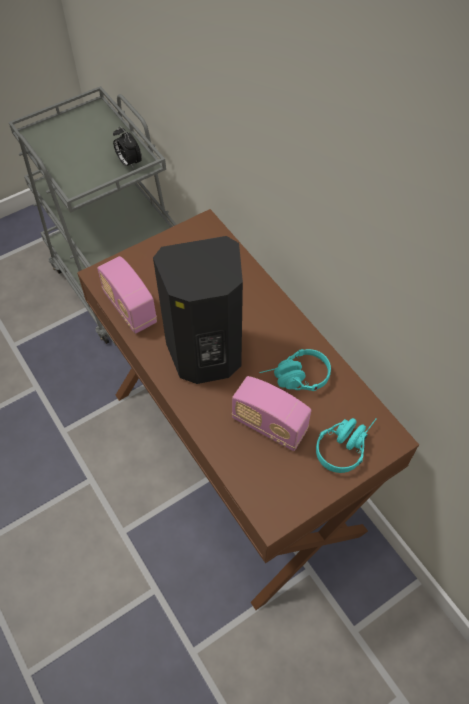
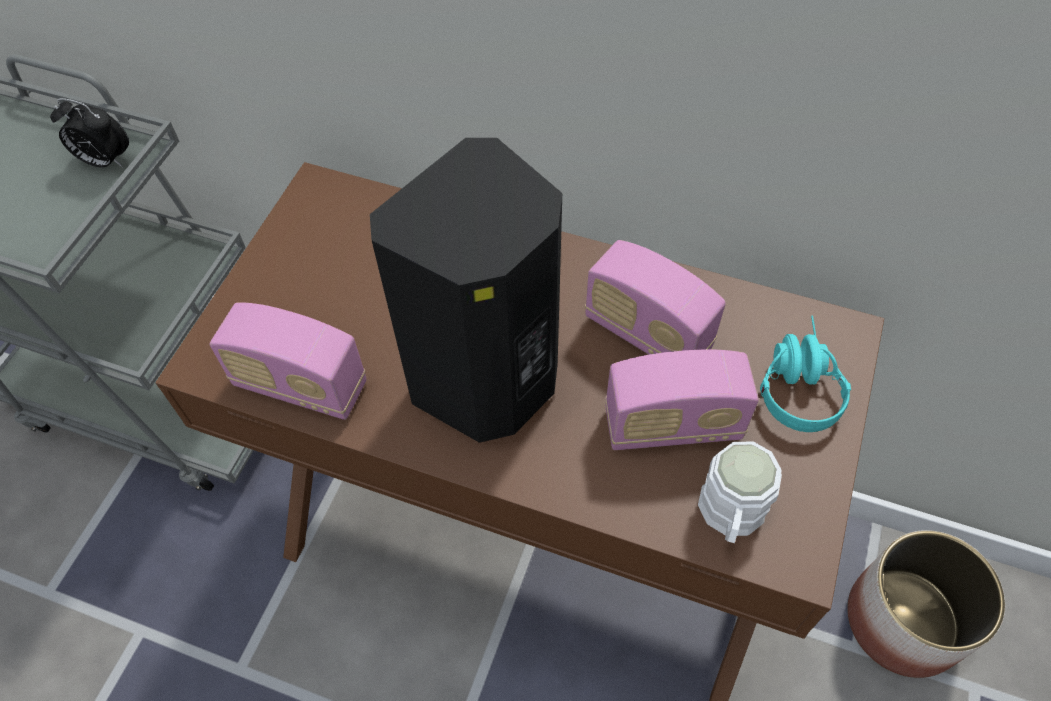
camera: 35 degrees left, 0 degrees up
turquoise headphones [259,349,331,391] -> radio [585,240,726,355]
none -> white mug [698,441,782,543]
none -> planter [847,530,1005,678]

